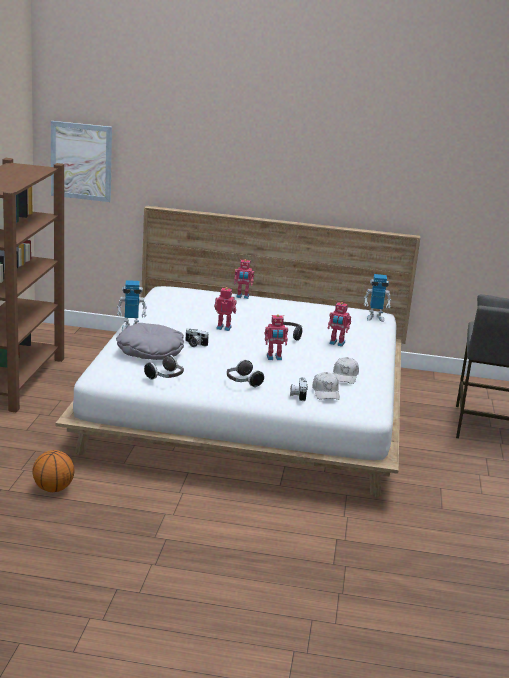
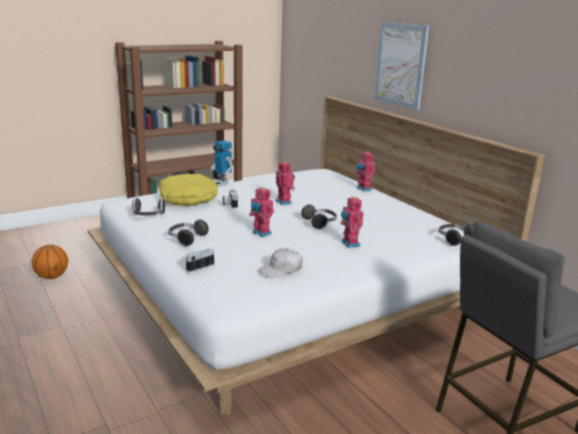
camera: 50 degrees right, 0 degrees up
picture [51,121,112,202] -> picture moved to [374,22,429,110]
grey pillow [116,323,184,360] -> yellow pillow [159,174,218,206]
white cap [312,372,340,400] -> none
toy robot [364,274,391,322] -> headphones [438,223,474,246]

